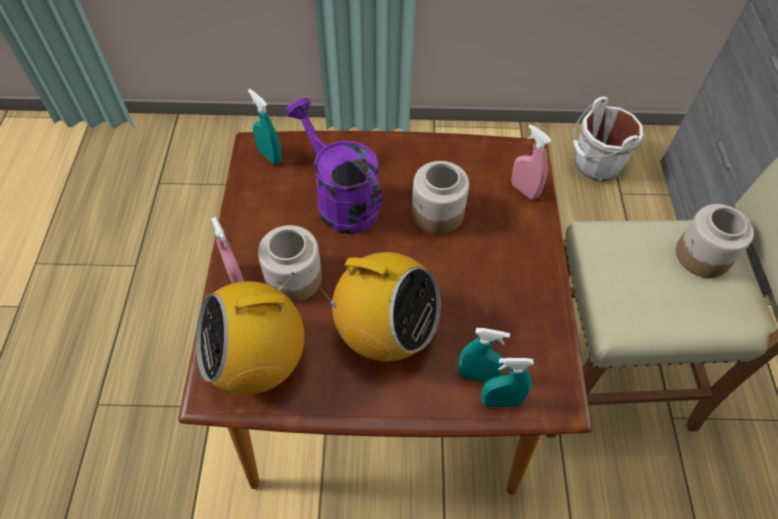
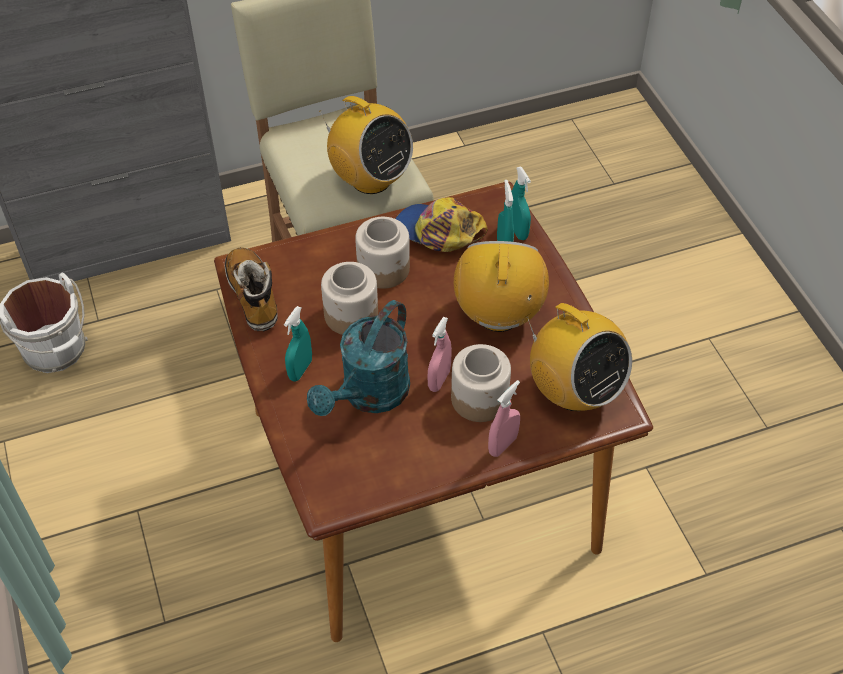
camera: 110 degrees left, 5 degrees down
turquoise spray bottle [248,89,282,165] -> turquoise spray bottle moved to [284,306,312,381]
purple watering can [286,98,382,234] -> turquoise watering can [307,300,410,416]
pink spray bottle [511,124,552,199] -> pink spray bottle moved to [428,317,452,392]
jar [676,204,754,278] -> jar moved to [355,217,410,289]
none -> boot [225,247,278,332]
none -> radio [319,96,413,194]
none -> cap [396,197,488,252]

